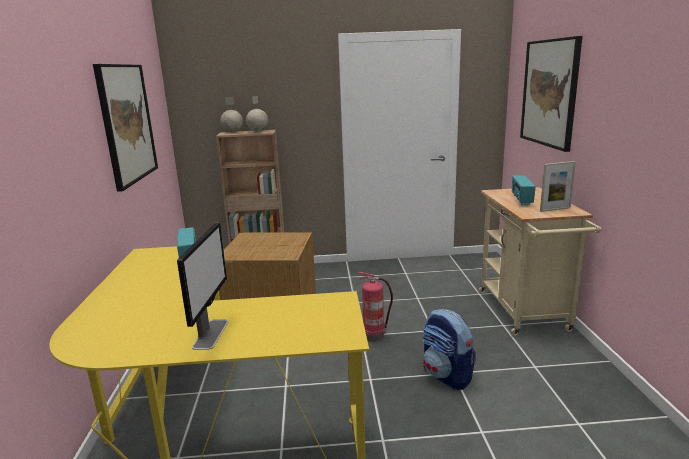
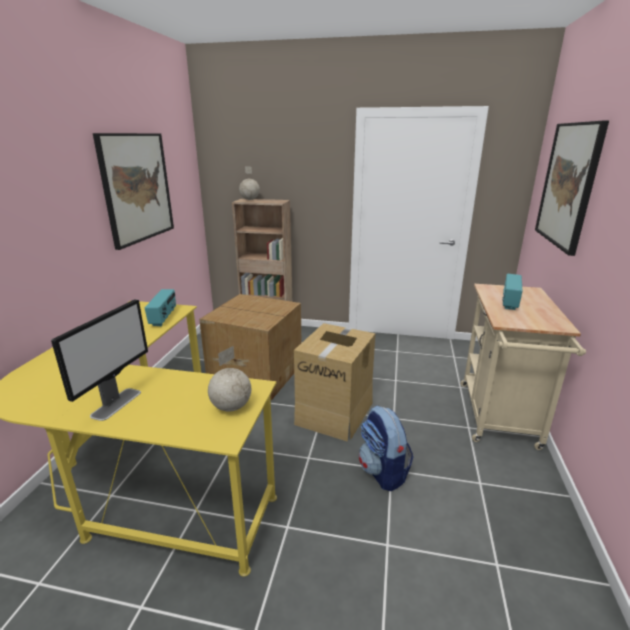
camera: 15 degrees right, 5 degrees up
globe [246,96,268,132] -> globe moved to [208,346,251,412]
fire extinguisher [358,272,393,342] -> cardboard box [294,323,375,442]
picture frame [540,161,576,212] -> none

